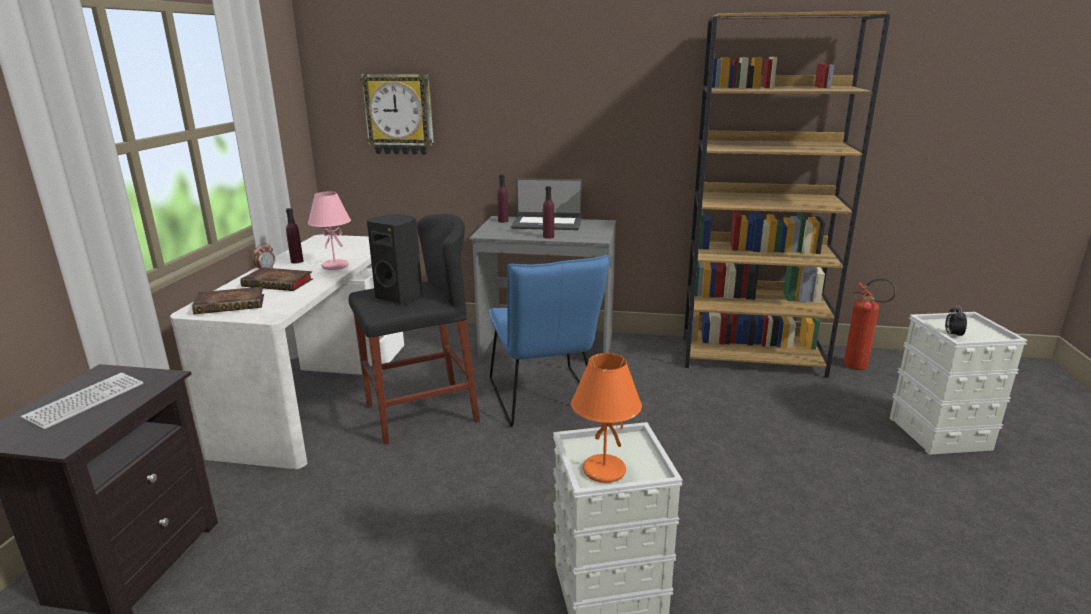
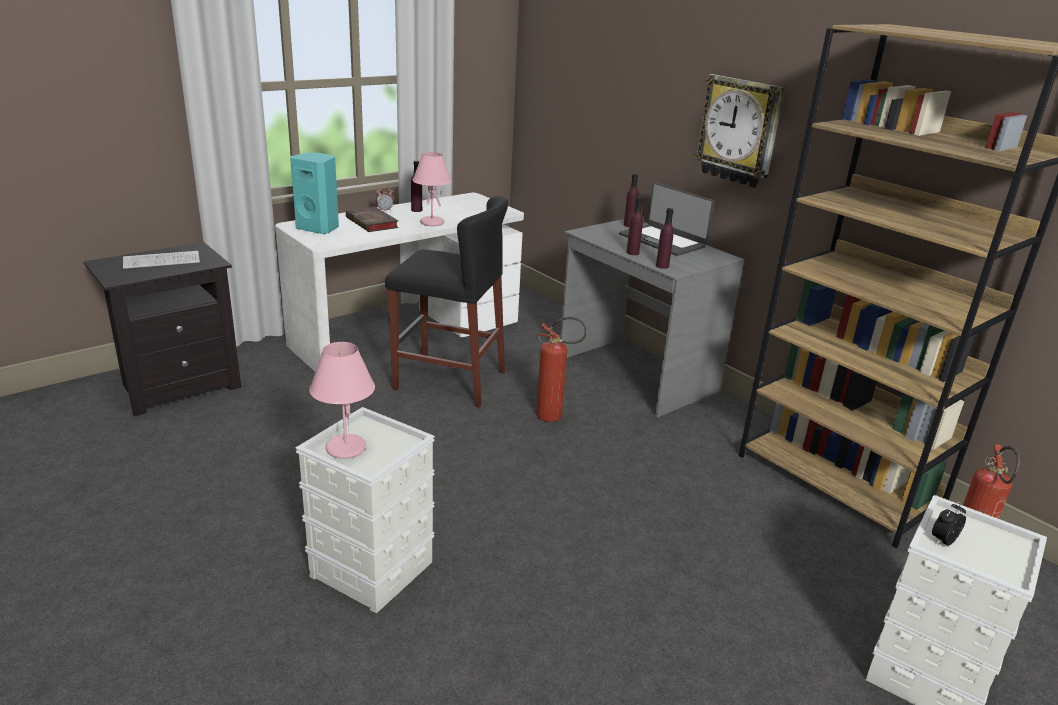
camera: 40 degrees right, 5 degrees up
book [192,287,264,314] -> turquoise speaker [290,152,339,234]
wall clock [360,74,434,155] -> wall clock moved to [694,74,785,188]
black speaker [367,214,423,304] -> none
blue chair [489,255,610,427] -> fire extinguisher [536,317,587,422]
orange table lamp [571,353,642,483] -> pink table lamp [309,342,375,459]
none -> purple bottle [656,208,674,269]

